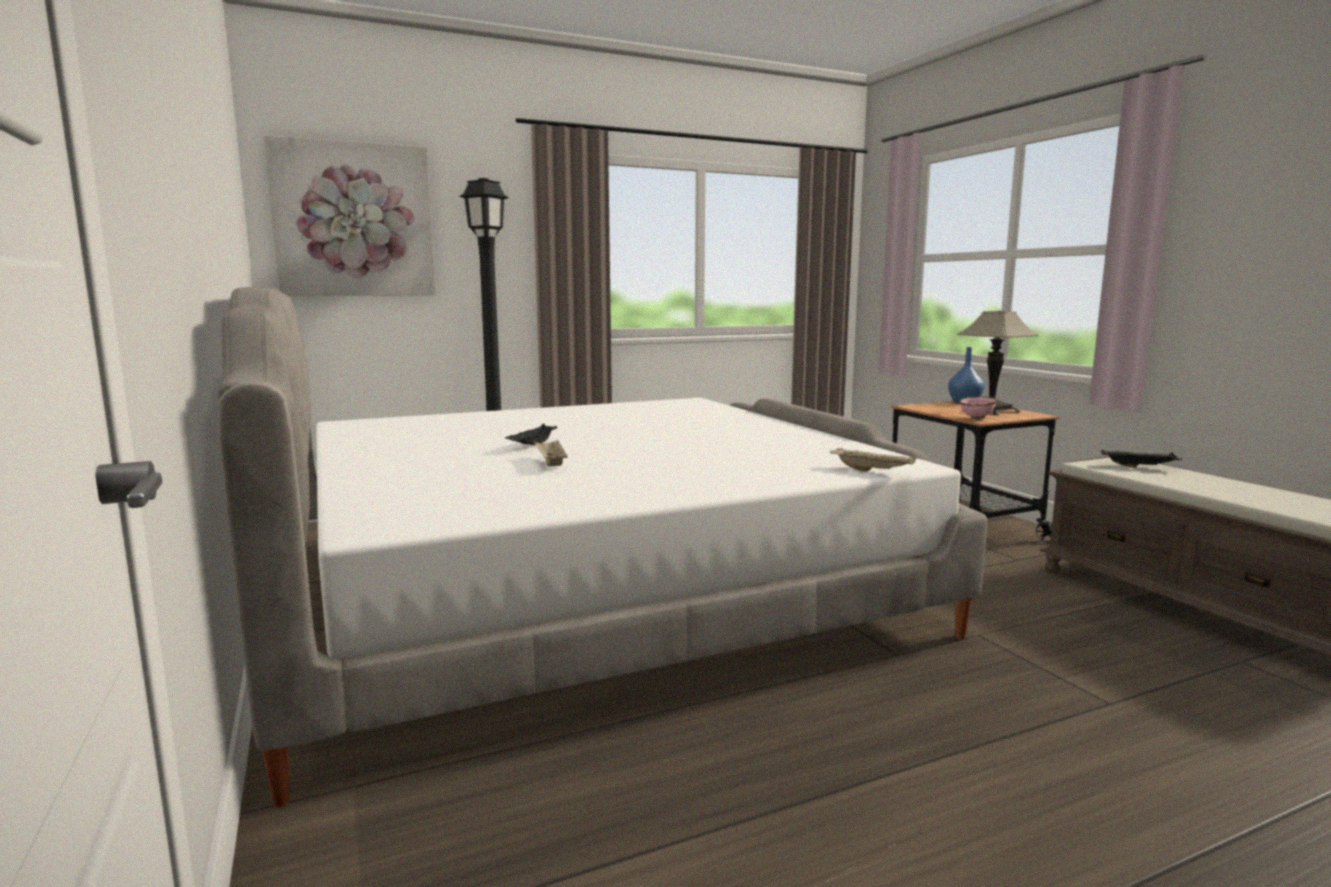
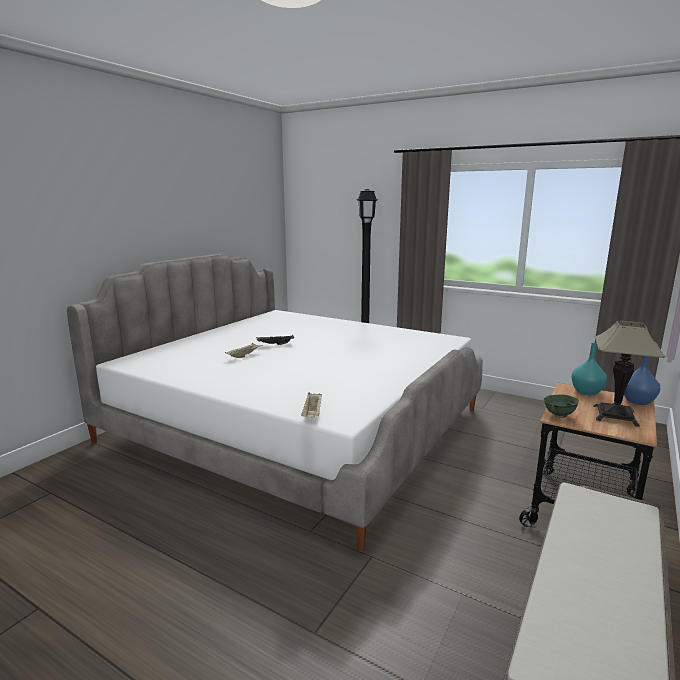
camera: 55 degrees right, 5 degrees up
picture [264,135,436,296] -> none
pink bowl [959,396,997,420] -> green bowl [544,394,579,418]
black tray [1101,450,1182,468] -> none
none -> turquoise vase [571,343,607,395]

